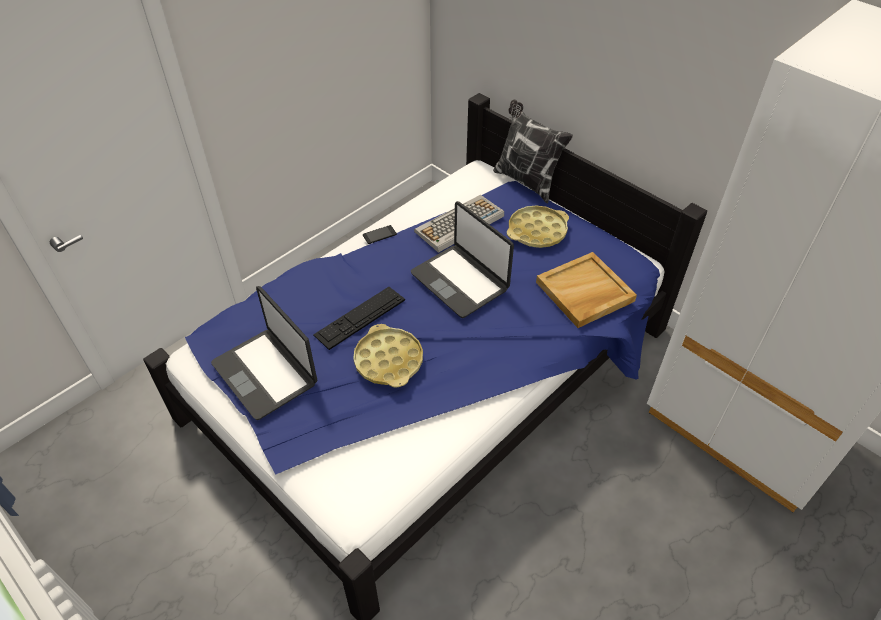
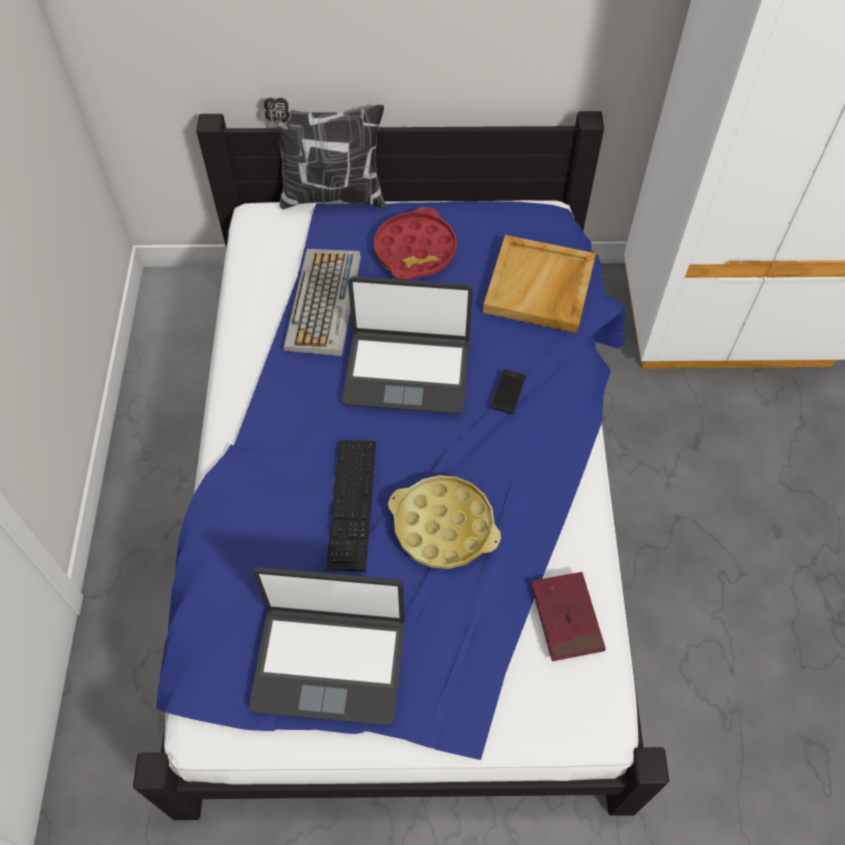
camera: 45 degrees left, 10 degrees up
phone [363,225,397,244] -> phone moved to [490,369,526,414]
yellow tray [507,205,569,248] -> red tray [374,207,457,280]
none -> red book [531,572,606,661]

